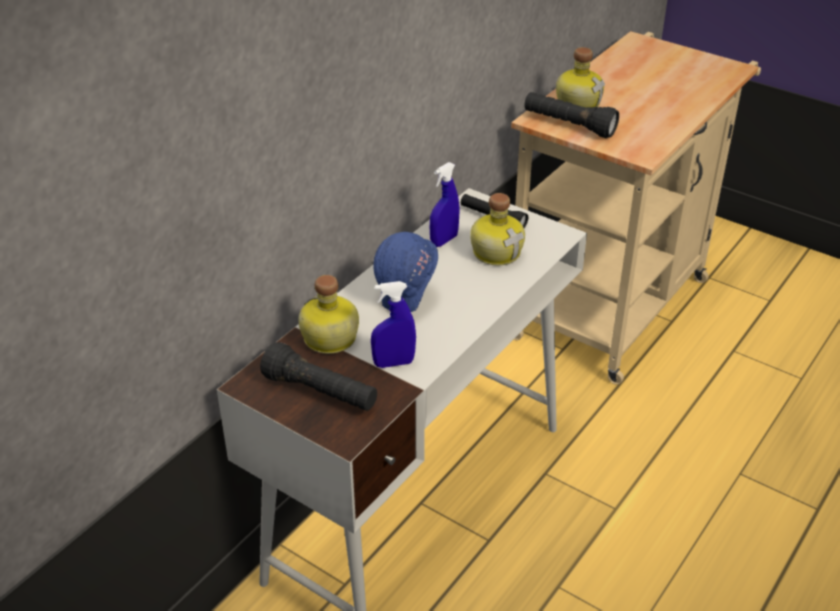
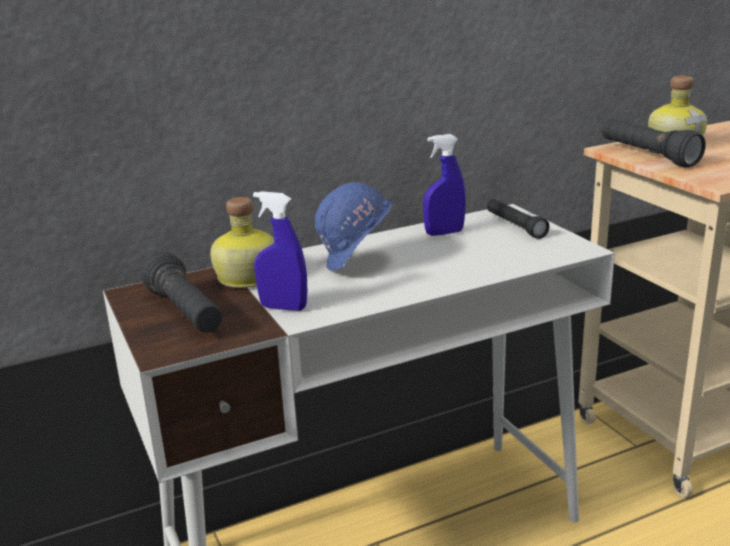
camera: 30 degrees right, 15 degrees down
bottle [470,193,525,265] -> none

